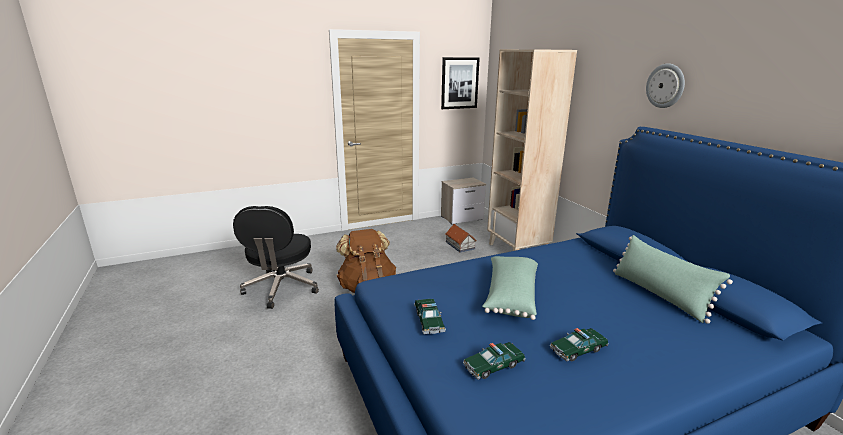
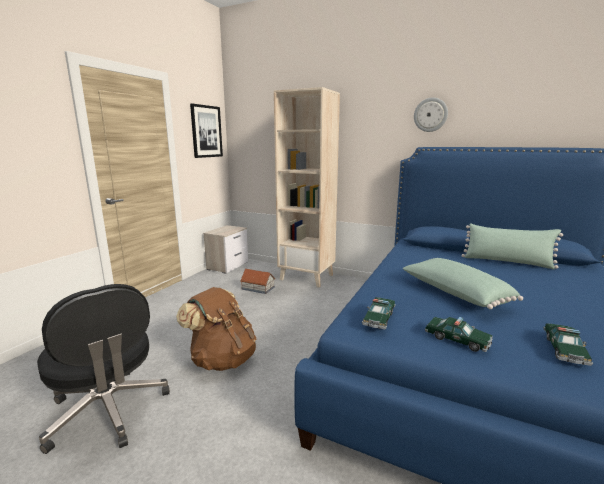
camera: 40 degrees left, 5 degrees down
toy car [550,328,609,361] -> toy car moved to [362,297,396,329]

